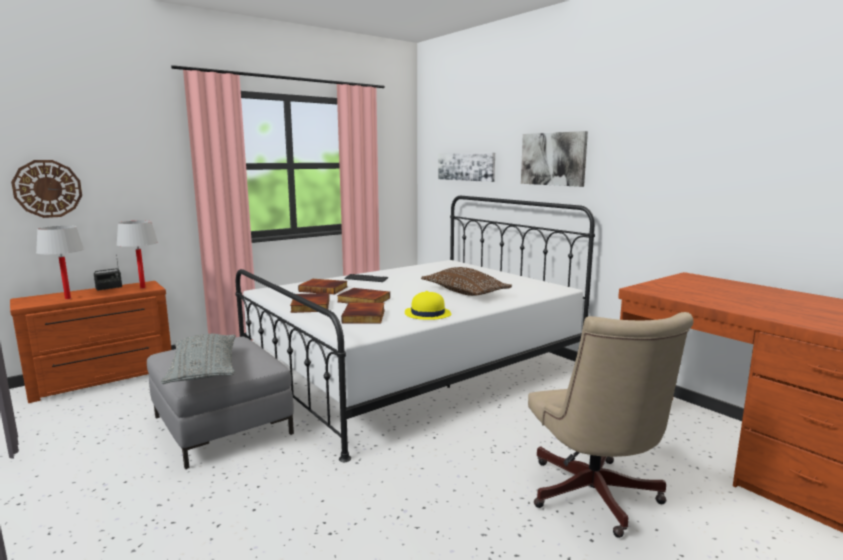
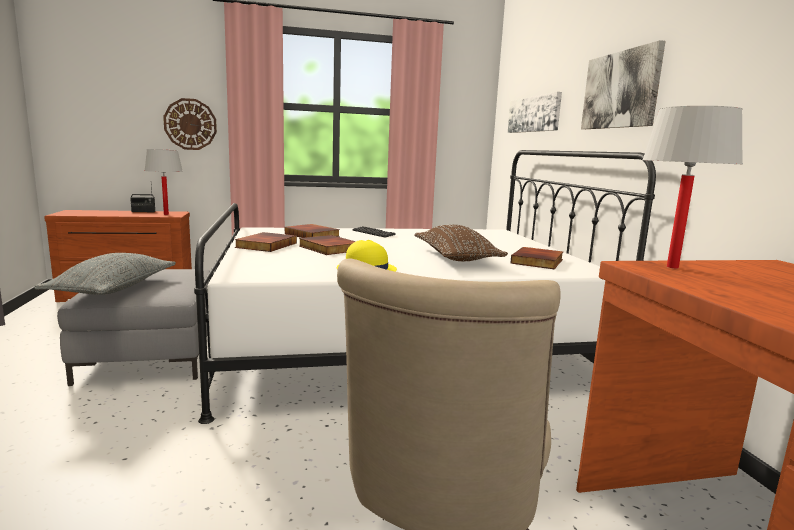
camera: 25 degrees right, 0 degrees up
wall clock [11,160,82,218] -> wall clock moved to [163,98,217,150]
white table lamp [36,226,84,299] -> white table lamp moved to [642,106,743,269]
book [341,303,385,324] -> book moved to [510,247,563,269]

